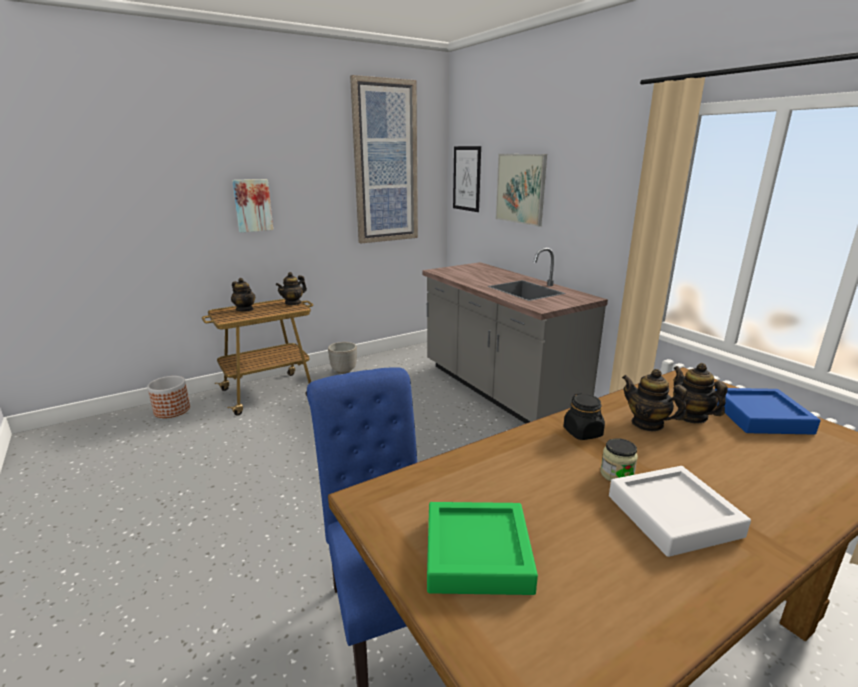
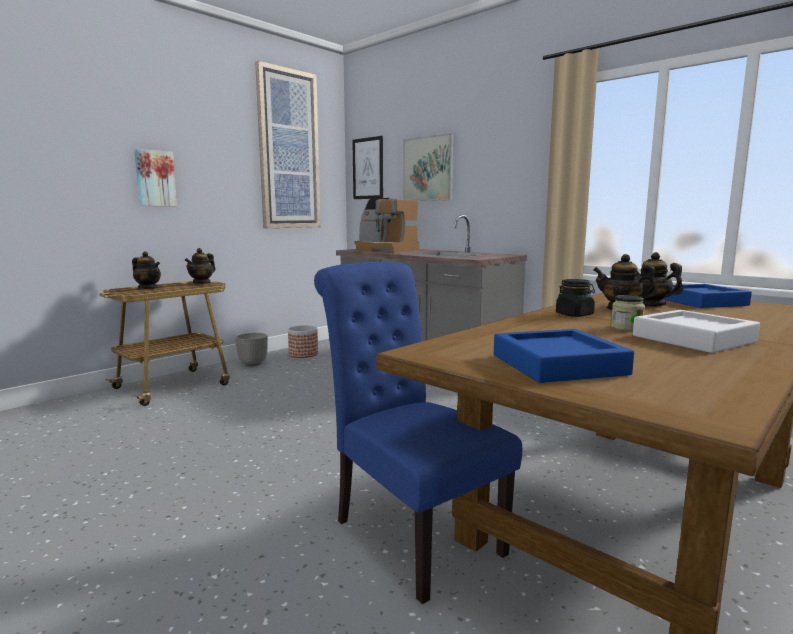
camera: 15 degrees left, 10 degrees down
planter [147,376,190,418] -> planter moved to [288,325,318,358]
green tray [427,502,538,595] -> blue tray [494,329,634,383]
none -> coffee machine [355,198,419,253]

